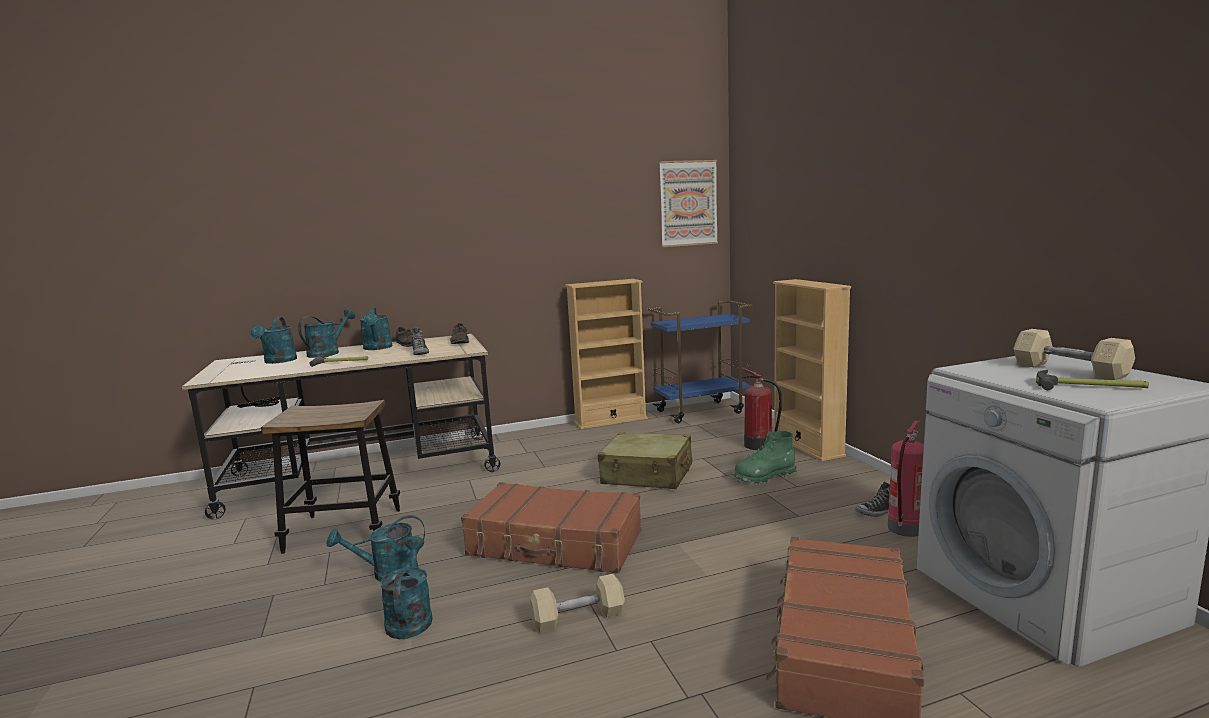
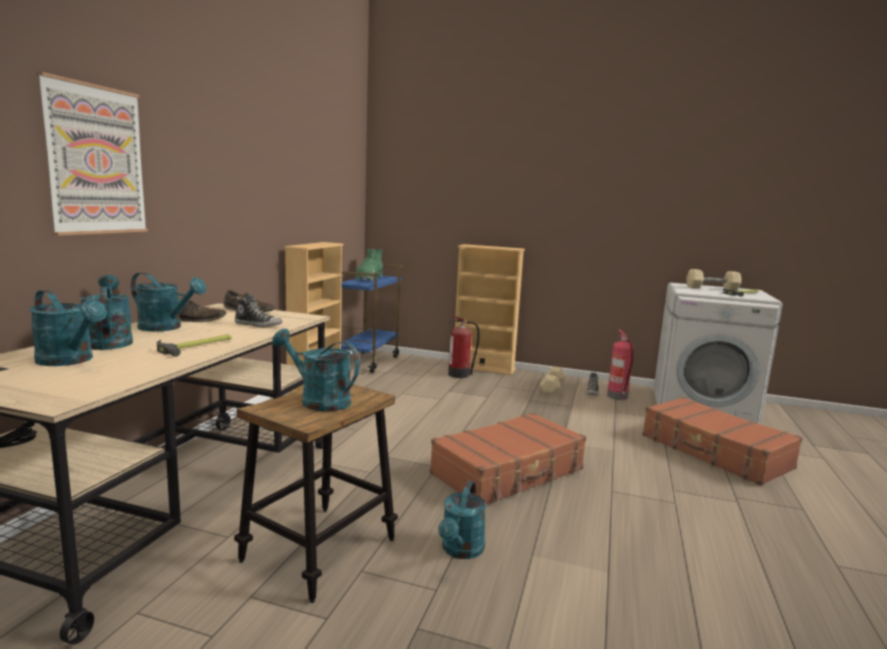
camera: 55 degrees left, 0 degrees up
turquoise watering can [380,536,433,639] -> turquoise watering can moved to [272,329,360,412]
beige dumbbell [530,574,625,633] -> beige dumbbell moved to [540,366,565,395]
beige suitcase [598,432,692,489] -> none
picture [659,160,718,247] -> picture moved to [37,72,148,236]
green boot [733,431,797,485] -> green boot moved to [355,249,383,280]

